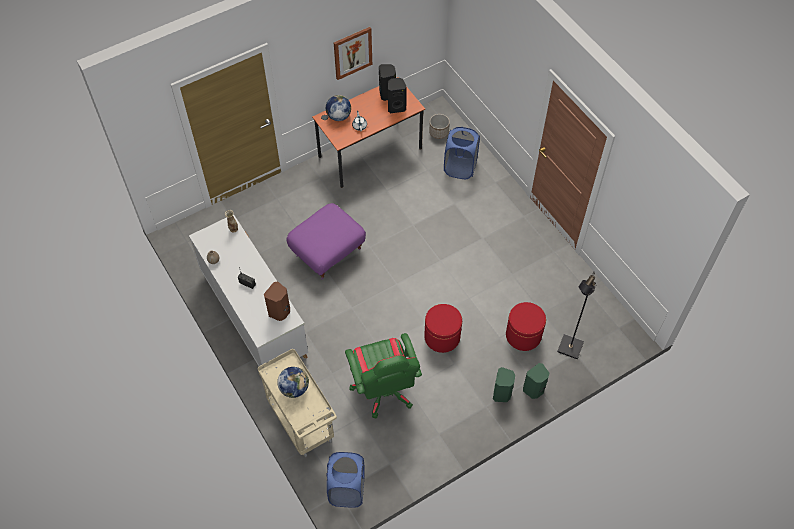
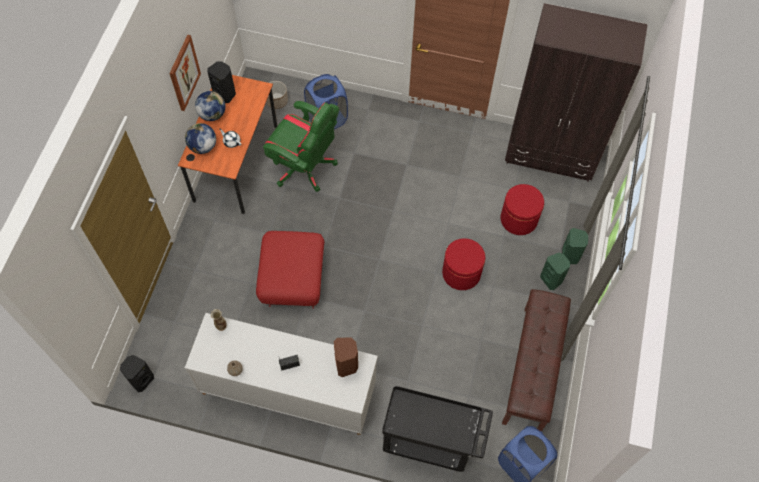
camera: 45 degrees left, 5 degrees up
beige cart [258,349,337,457] -> black cart [382,386,493,472]
globe [277,367,309,398] -> globe moved to [195,91,226,121]
purple ottoman [286,203,366,280] -> red ottoman [256,231,325,308]
green office chair [345,333,422,418] -> green office chair moved to [263,101,339,192]
black speaker [388,78,407,113] -> black speaker moved to [120,355,154,392]
black floor lamp [557,272,596,359] -> none
none -> brown bench [502,289,571,432]
none -> brown wardrobe [505,3,648,182]

